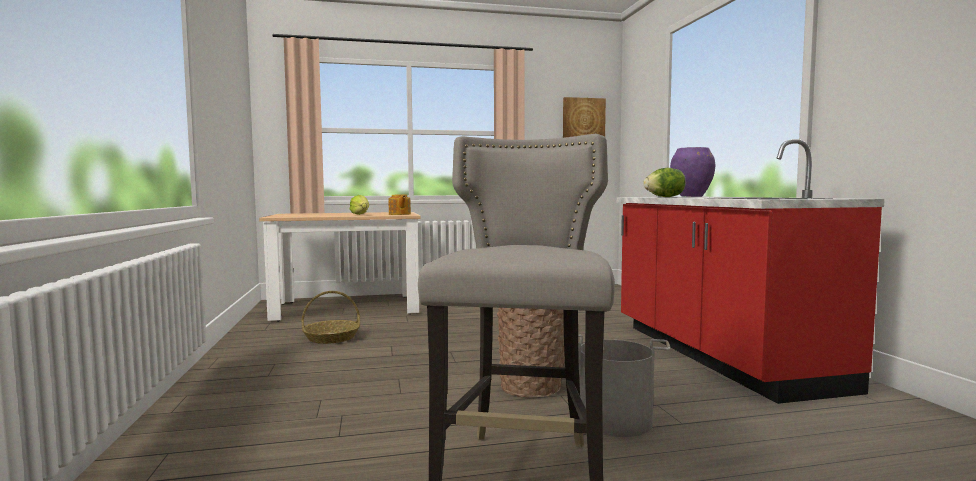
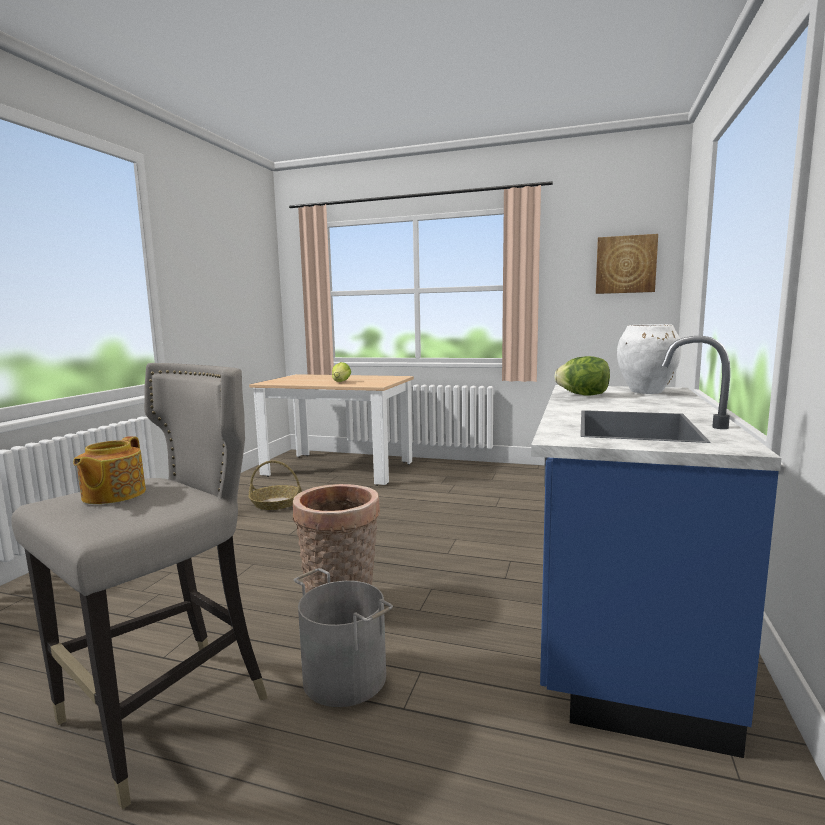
camera: 30 degrees right, 5 degrees up
teapot [388,194,411,215] -> teapot moved to [73,436,146,504]
red counter [617,139,885,404] -> blue counter [531,336,782,758]
purple vase [670,147,715,197] -> white vase [617,324,682,394]

